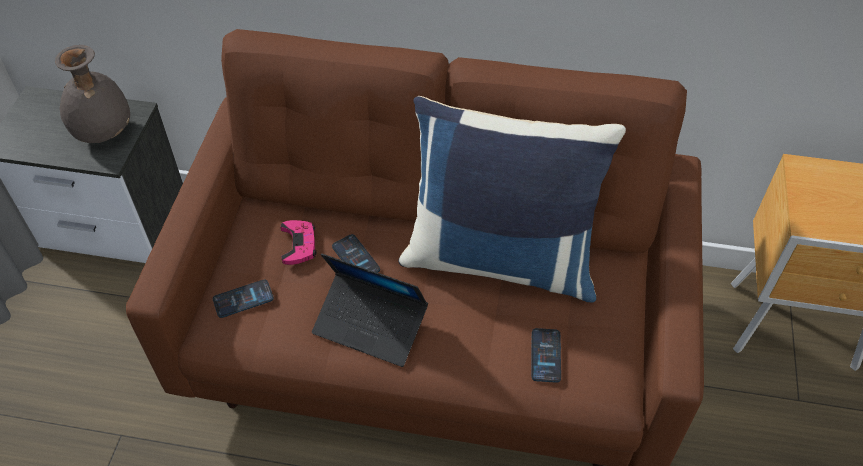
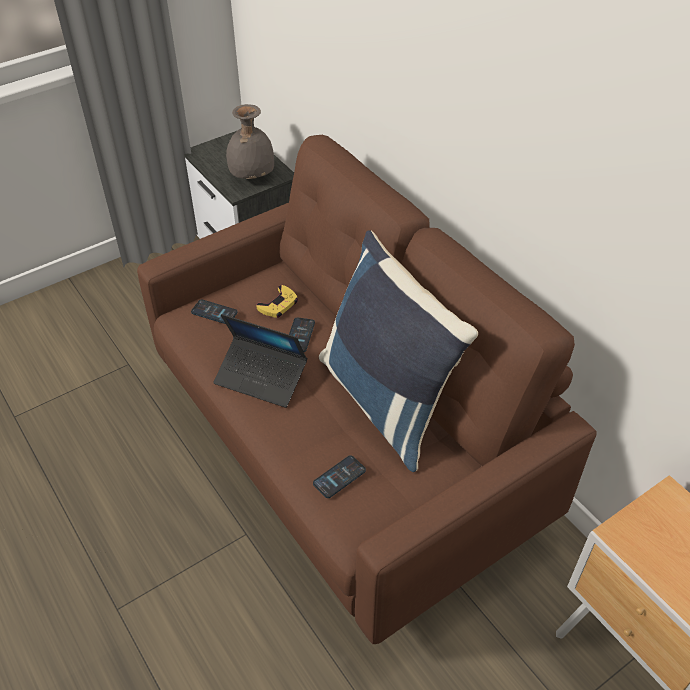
camera: 45 degrees right, 5 degrees down
pink game controller [280,220,317,265] -> yellow game controller [256,285,298,318]
laptop [312,254,428,367] -> laptop turned 45 degrees counterclockwise [213,314,307,408]

